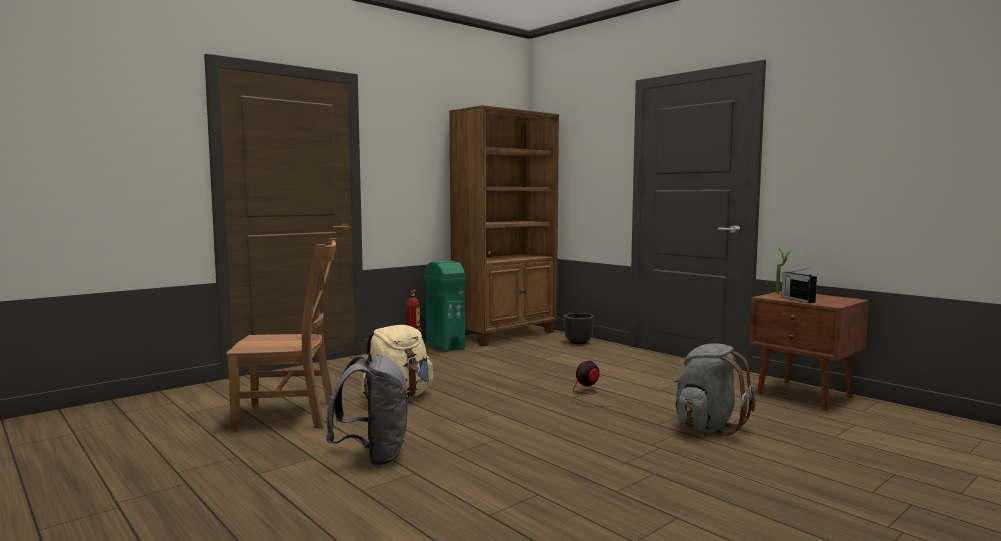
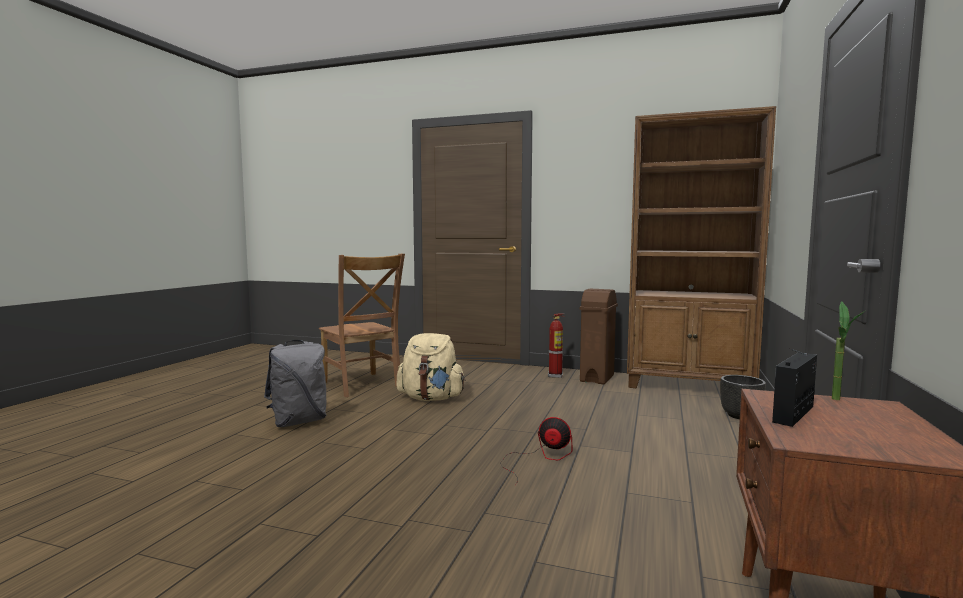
camera: 60 degrees right, 0 degrees up
green trash can [424,261,467,352] -> brown trash can [580,289,618,385]
grey backpack [674,343,755,436] -> none

